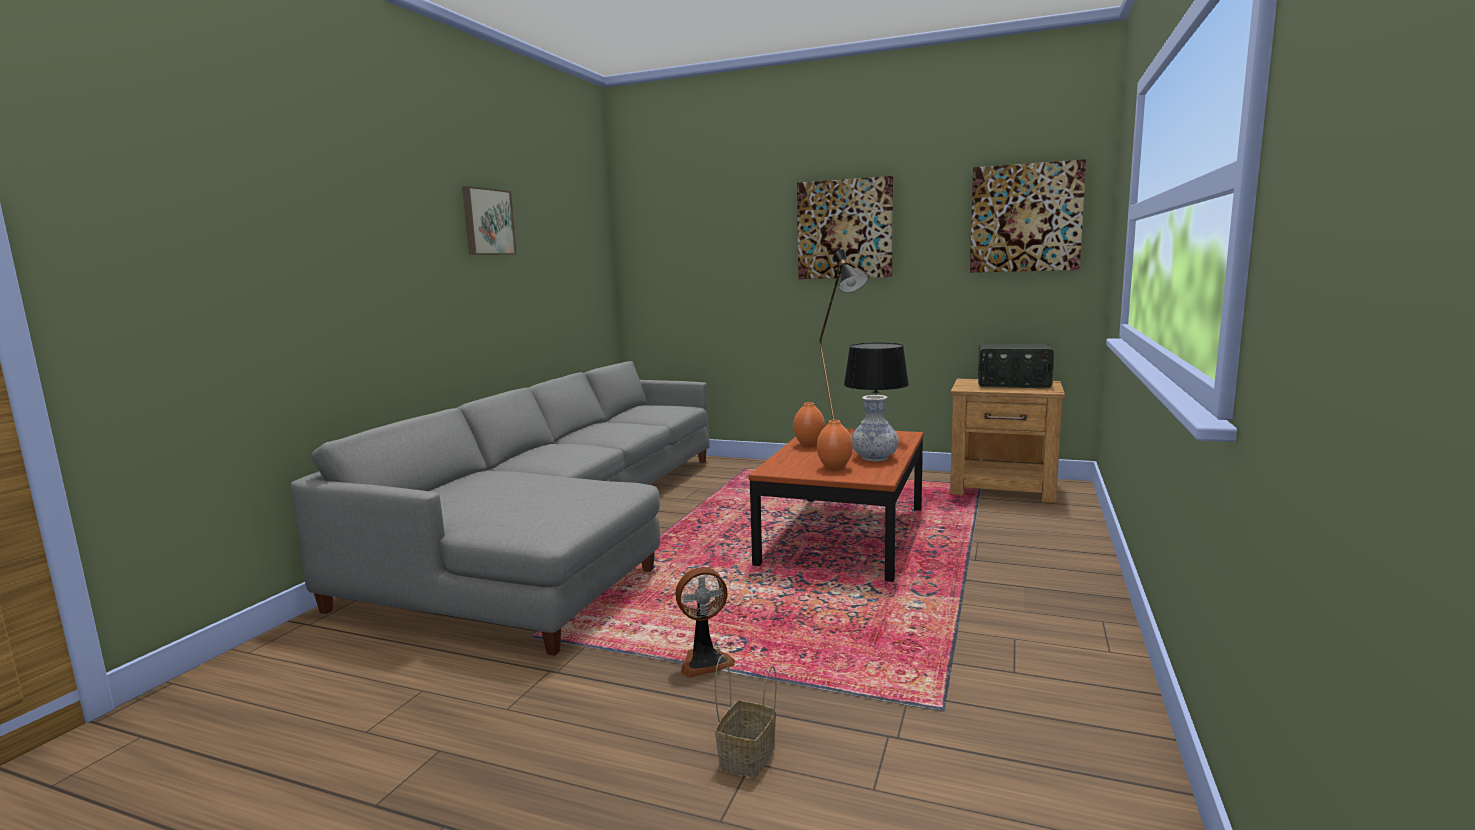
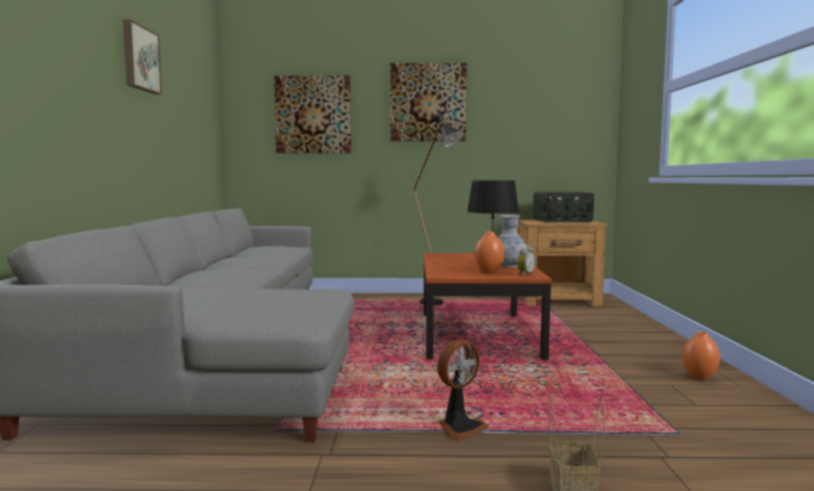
camera: 20 degrees left, 5 degrees down
orange vase [793,402,825,447] -> orange vase moved to [682,331,720,380]
picture [970,159,1086,273] -> picture moved to [274,76,351,153]
none -> alarm clock [517,247,535,277]

